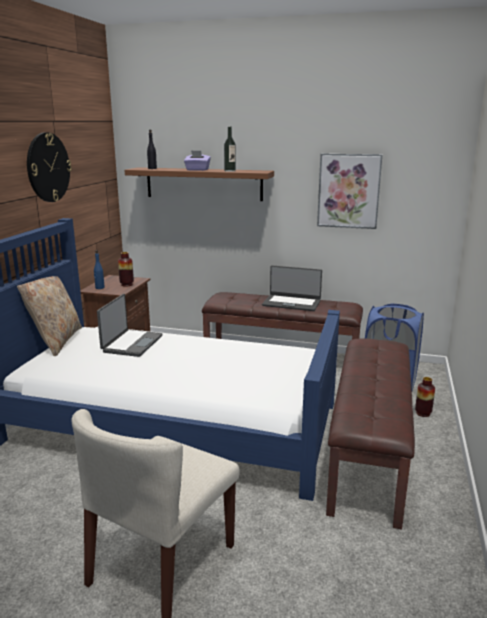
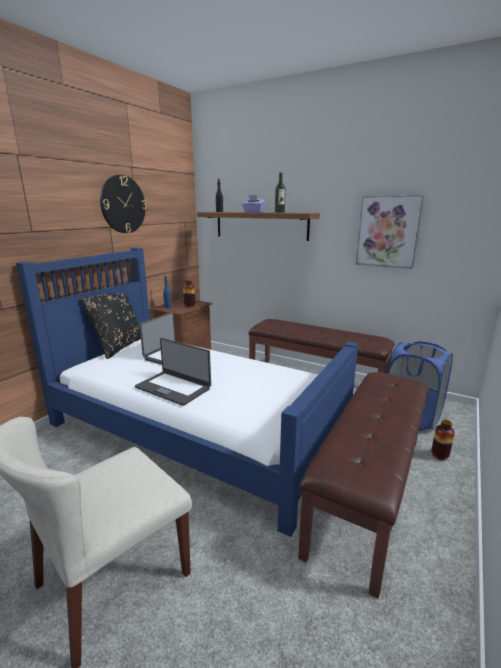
camera: 15 degrees right, 0 degrees up
beige pillow [17,264,82,356] -> black pillow [79,294,141,359]
laptop [262,266,322,311] -> laptop moved to [135,338,211,406]

